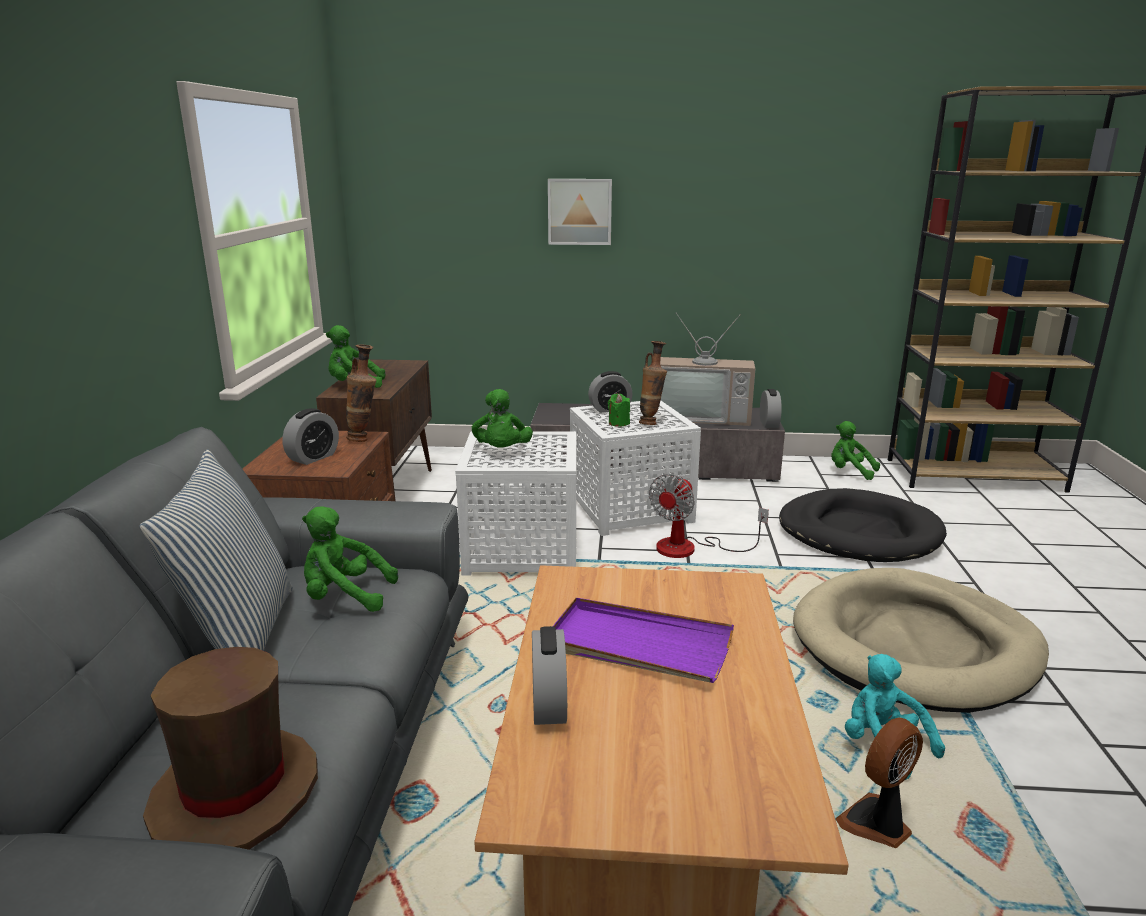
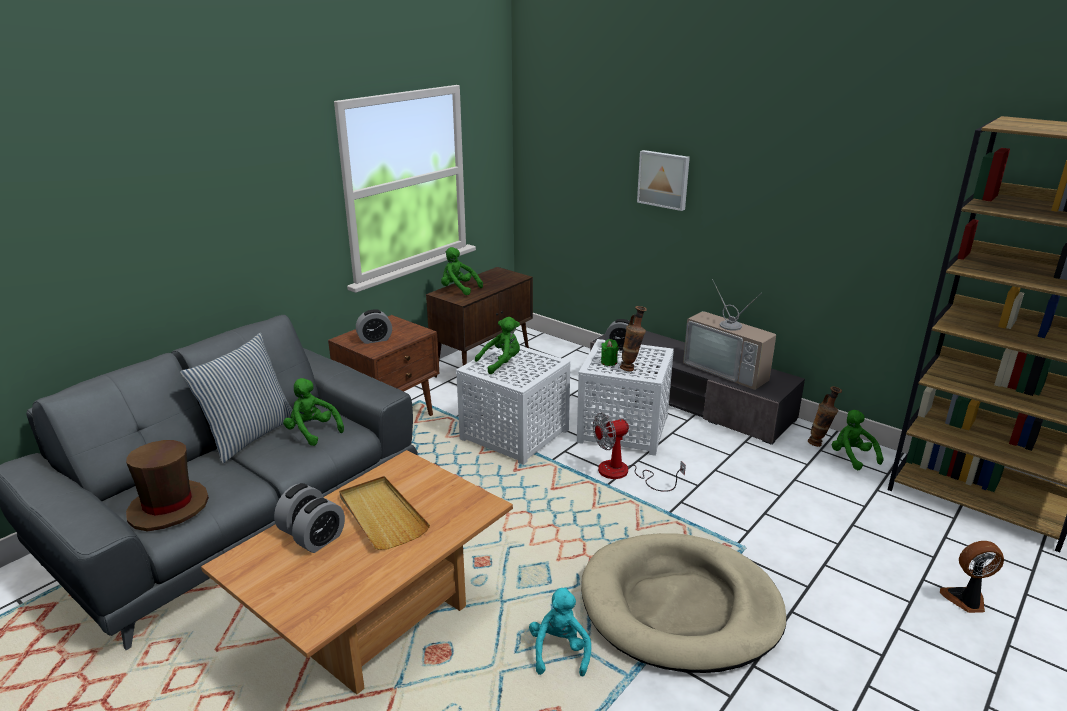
camera: 35 degrees right, 5 degrees up
vase [346,345,376,442] -> vase moved to [808,386,842,447]
green plush toy [472,389,533,448] -> green plush toy turned 150 degrees counterclockwise [475,317,520,374]
purple tray [553,598,734,683] -> beige tray [339,476,430,550]
alarm clock [760,389,782,428] -> alarm clock moved to [292,498,345,553]
black dog bed [779,488,947,562] -> none
fan [835,717,923,848] -> fan moved to [940,541,1004,613]

